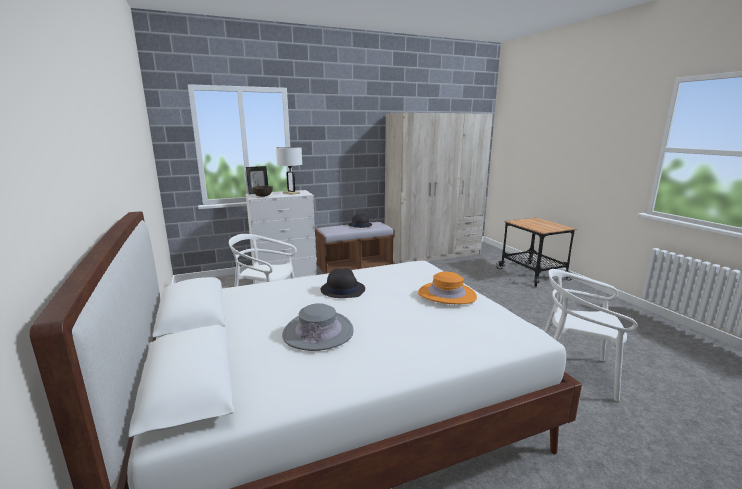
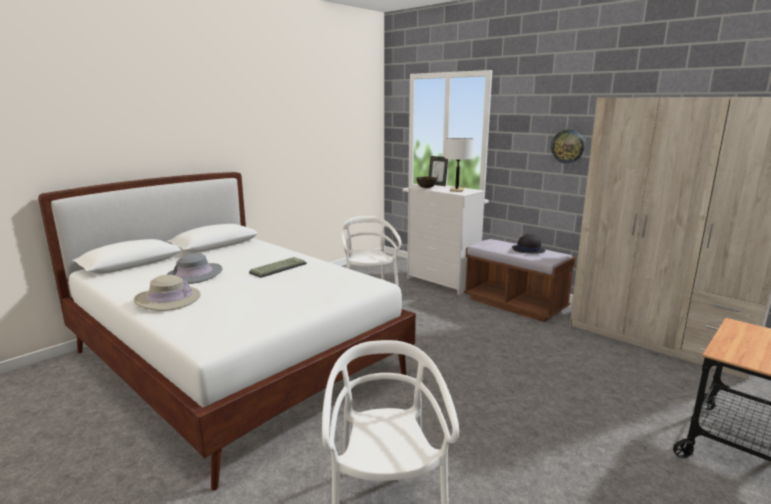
camera: 65 degrees right, 0 degrees up
black hat [321,268,365,298] -> keyboard [249,257,307,278]
orange hat [418,272,477,304] -> none
none -> beige hat [134,275,201,311]
none -> wall clock [551,130,585,163]

